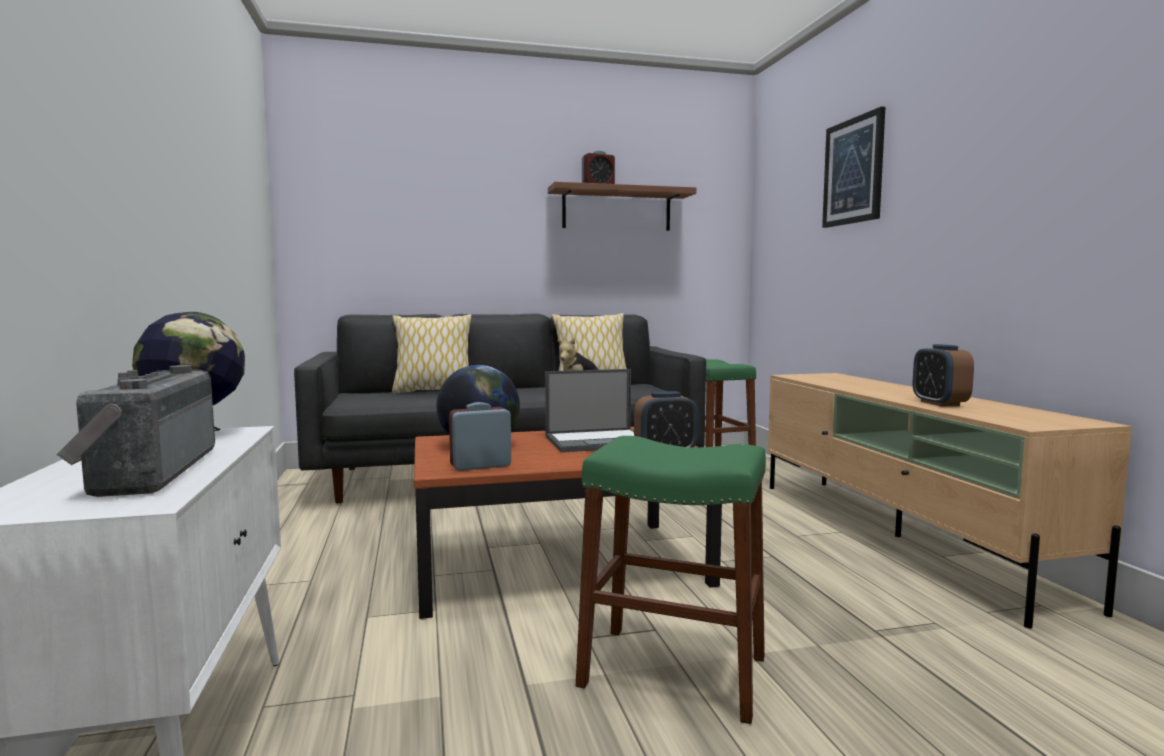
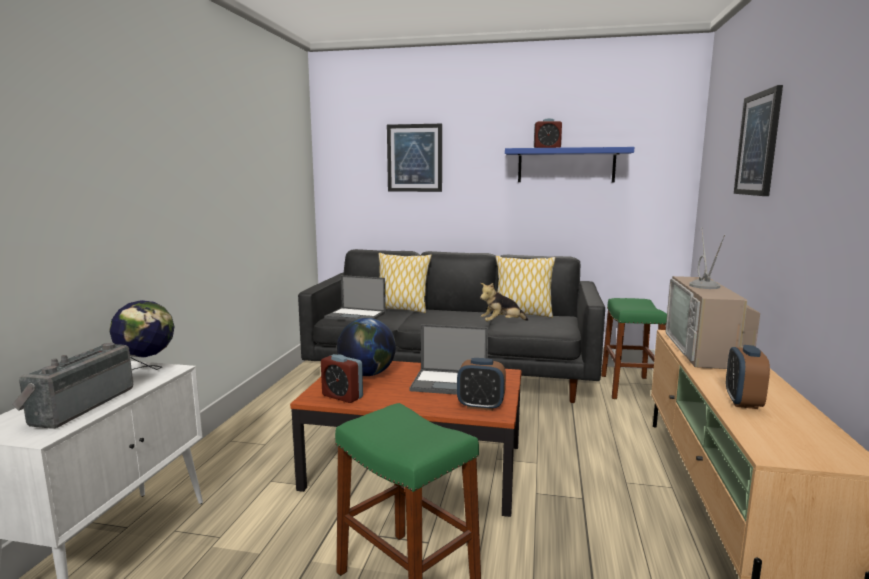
camera: 25 degrees right, 5 degrees up
alarm clock [449,402,511,471] -> alarm clock turned 150 degrees counterclockwise [321,354,363,403]
brown shelf [548,182,696,231] -> blue shelf [505,147,634,182]
none -> laptop [324,275,386,321]
none -> picture [387,124,442,192]
none -> television [666,227,760,369]

